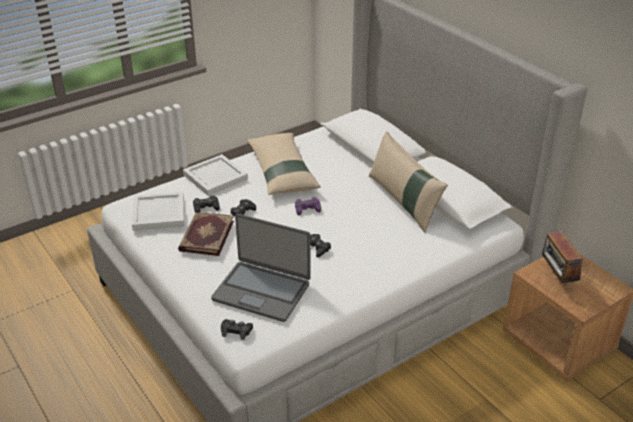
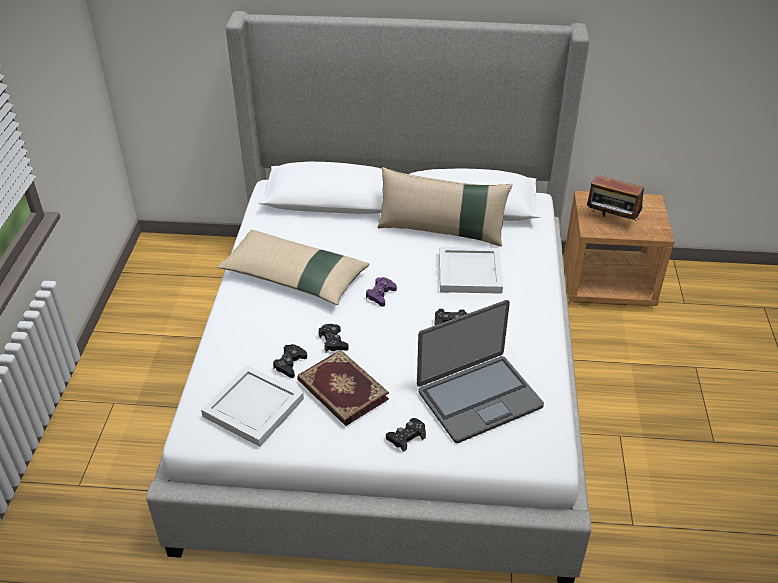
camera: 50 degrees left, 5 degrees up
white tray [183,154,248,196] -> white tray moved to [439,247,503,294]
black game controller [221,319,253,340] -> black game controller moved to [386,418,426,452]

